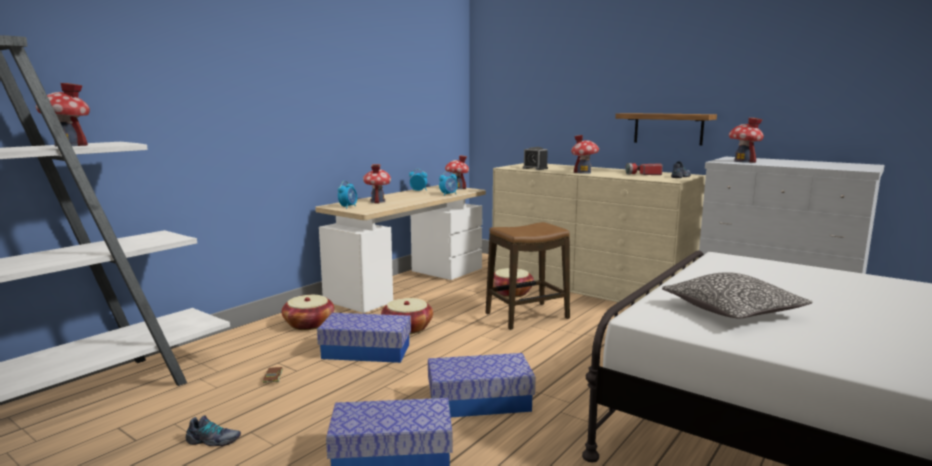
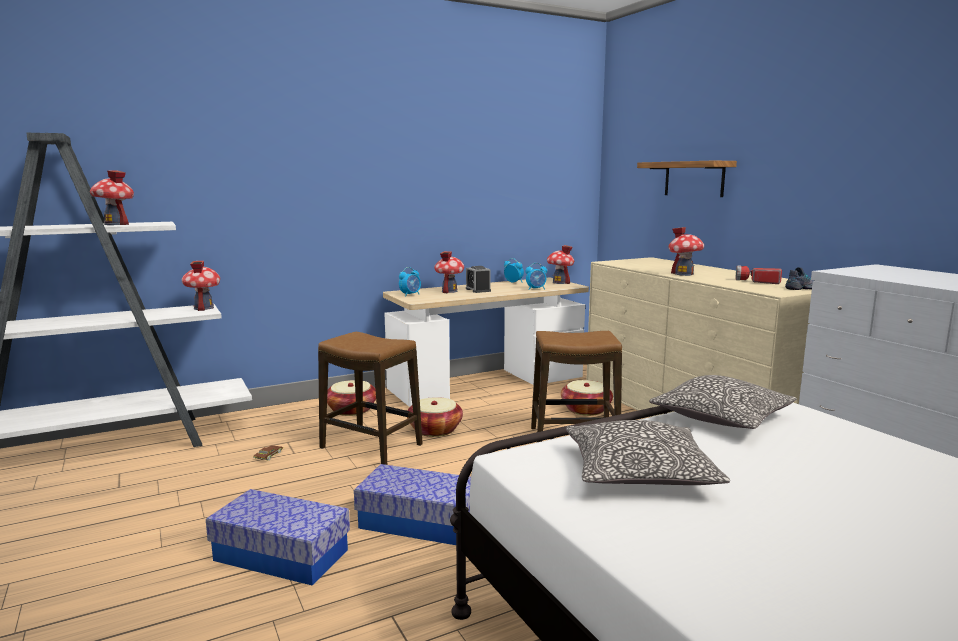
camera: 25 degrees right, 0 degrees up
shoe [186,415,241,446] -> none
storage box [317,313,411,363] -> stool [318,332,423,465]
alarm clock [523,147,548,170] -> alarm clock moved to [466,266,491,293]
shelf [615,113,717,145] -> shelf moved to [637,161,737,197]
toy house [729,118,764,163] -> toy house moved to [182,261,220,311]
none -> pillow [649,375,797,429]

